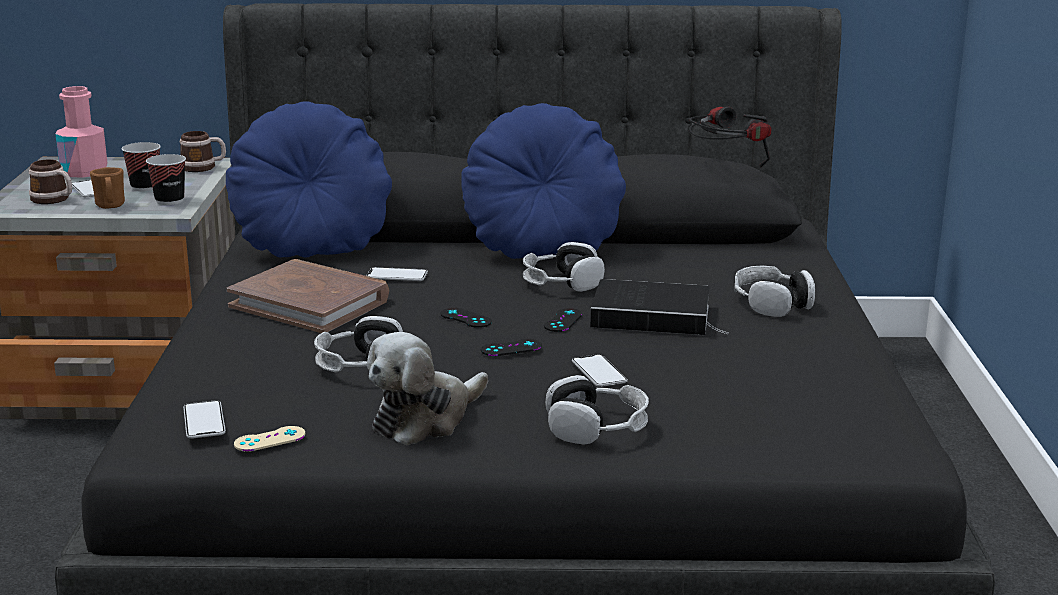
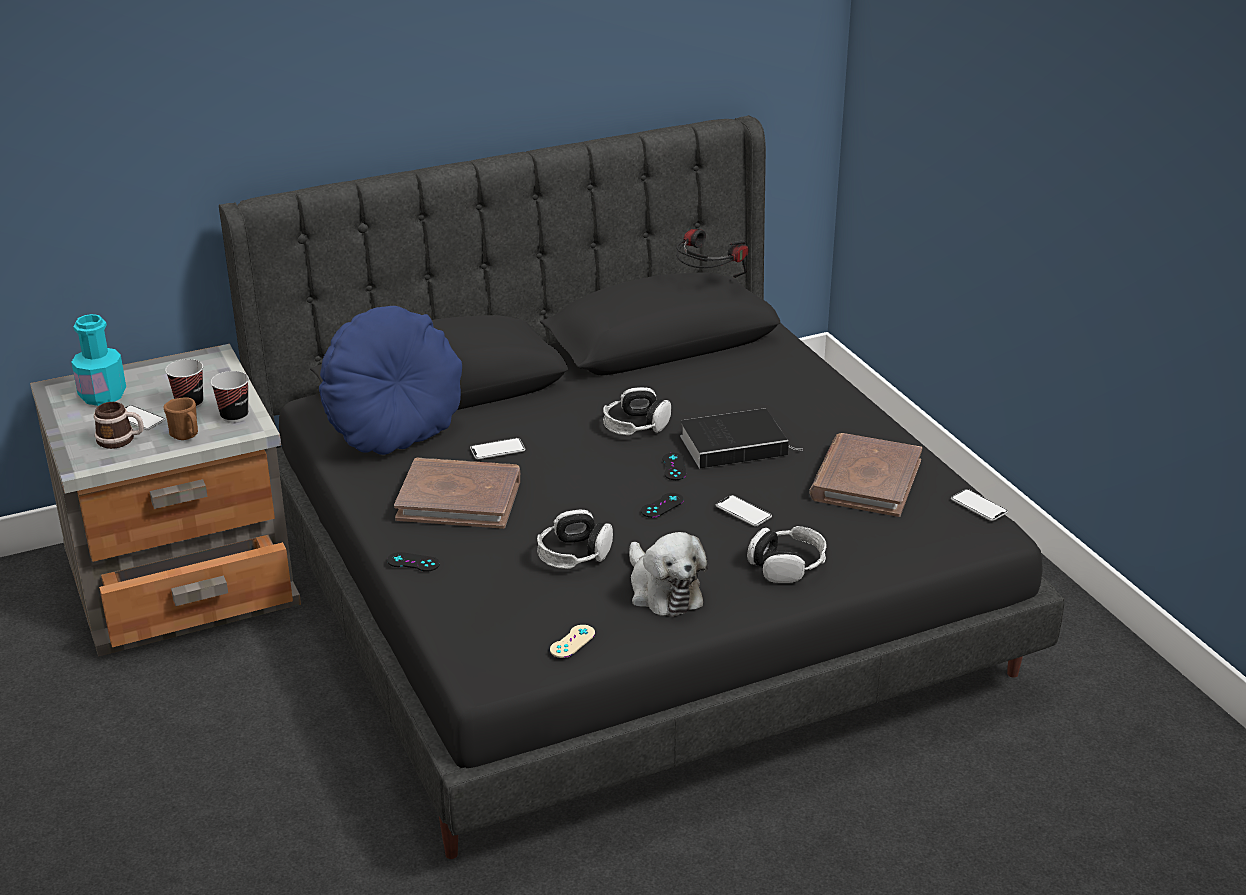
camera: 25 degrees left, 10 degrees up
pink bottle [55,86,107,178] -> turquoise bottle [71,314,126,406]
mug [180,131,226,172] -> none
phone [183,400,226,439] -> phone moved to [951,489,1008,521]
plush toy [367,332,488,445] -> plush toy turned 45 degrees counterclockwise [629,532,708,617]
black game controller [441,308,492,328] -> black game controller moved to [387,552,440,572]
blue pillow [461,103,626,259] -> none
headphones [734,265,815,317] -> none
none -> brown book [810,433,922,517]

